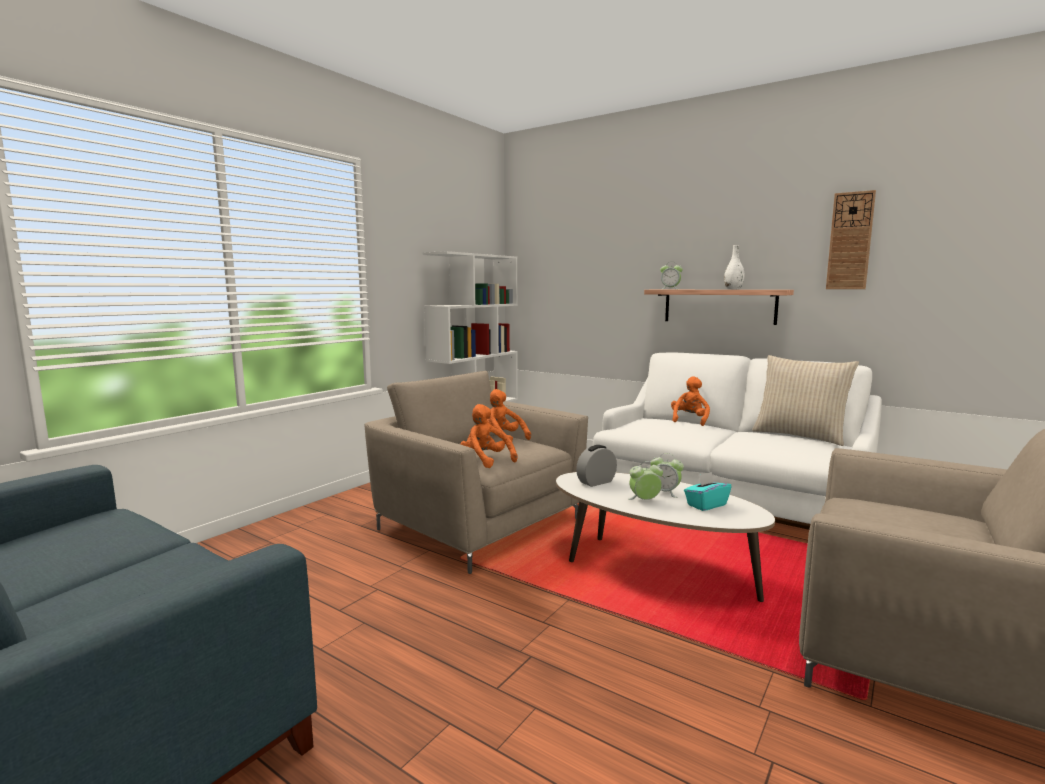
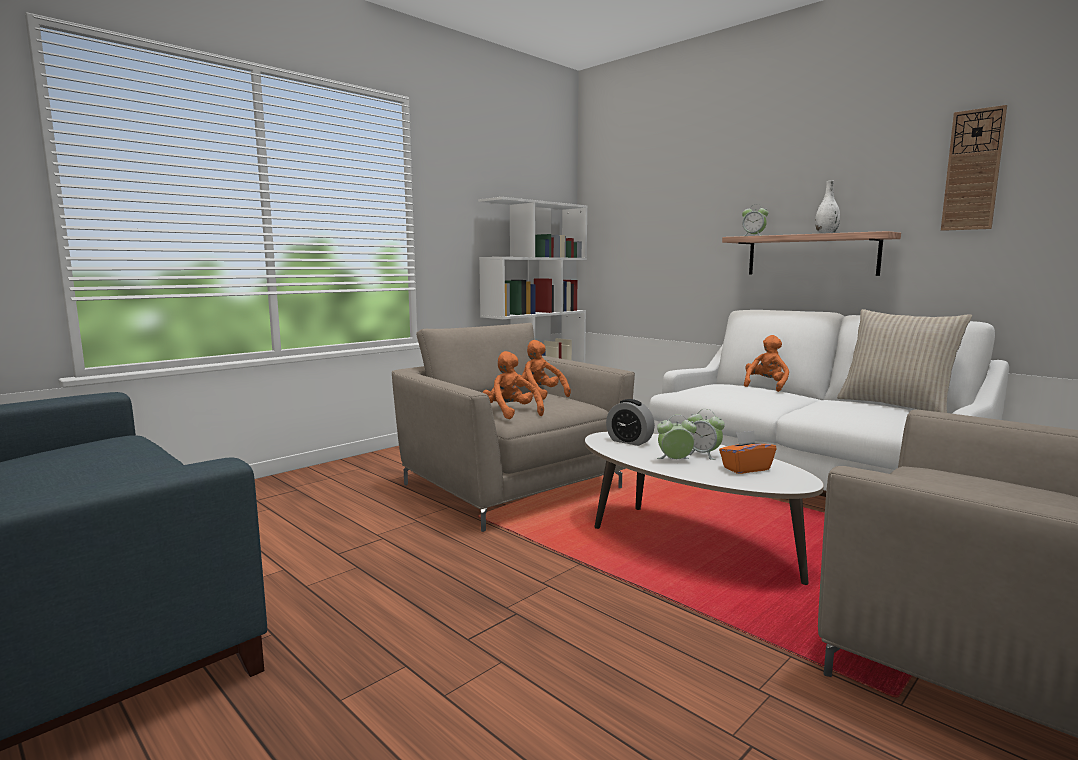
camera: 10 degrees right, 0 degrees up
alarm clock [576,445,617,487] -> alarm clock turned 120 degrees counterclockwise [606,399,655,446]
turquoise tissue box [684,472,732,511] -> orange tissue box [719,431,777,474]

